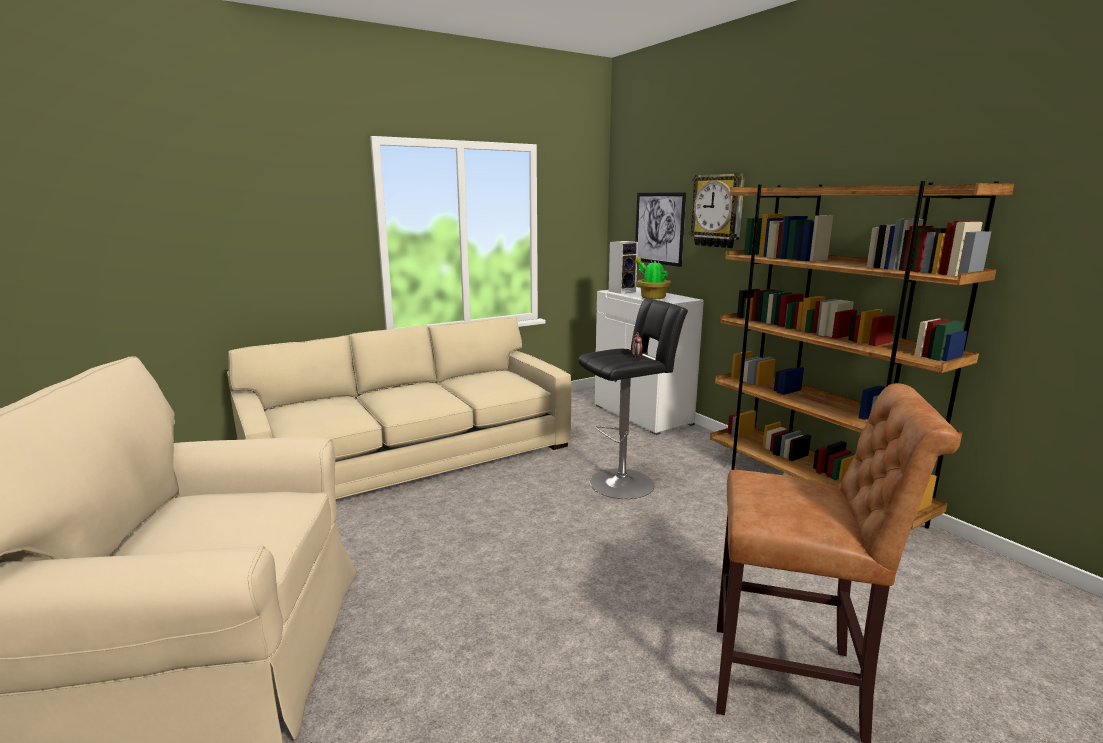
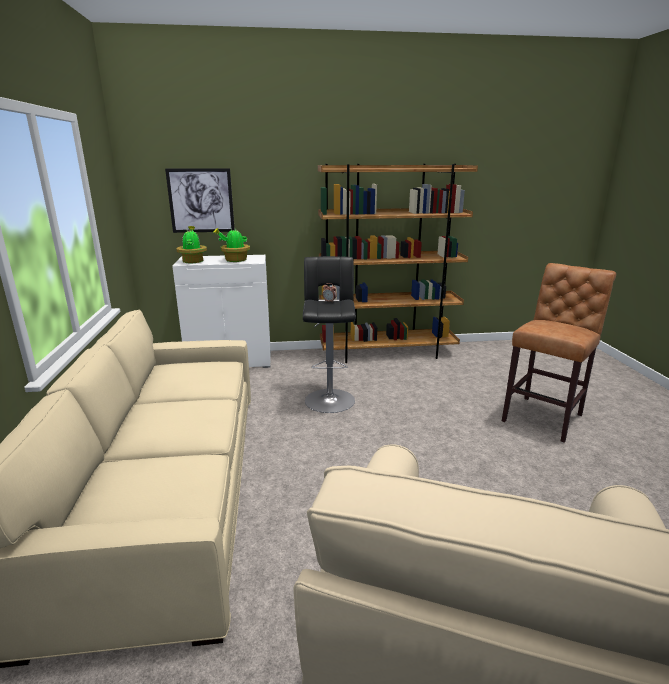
camera: 65 degrees left, 5 degrees up
speaker [609,241,638,294] -> potted plant [176,226,207,263]
wall clock [689,173,745,248] -> none

